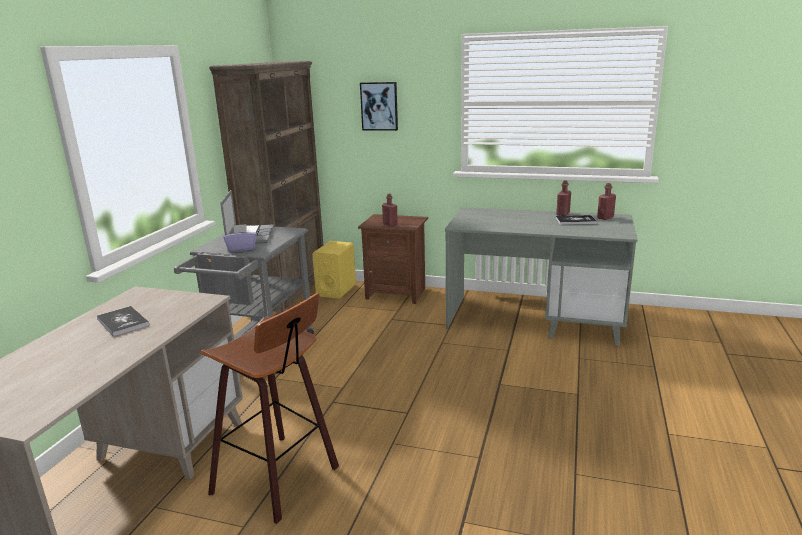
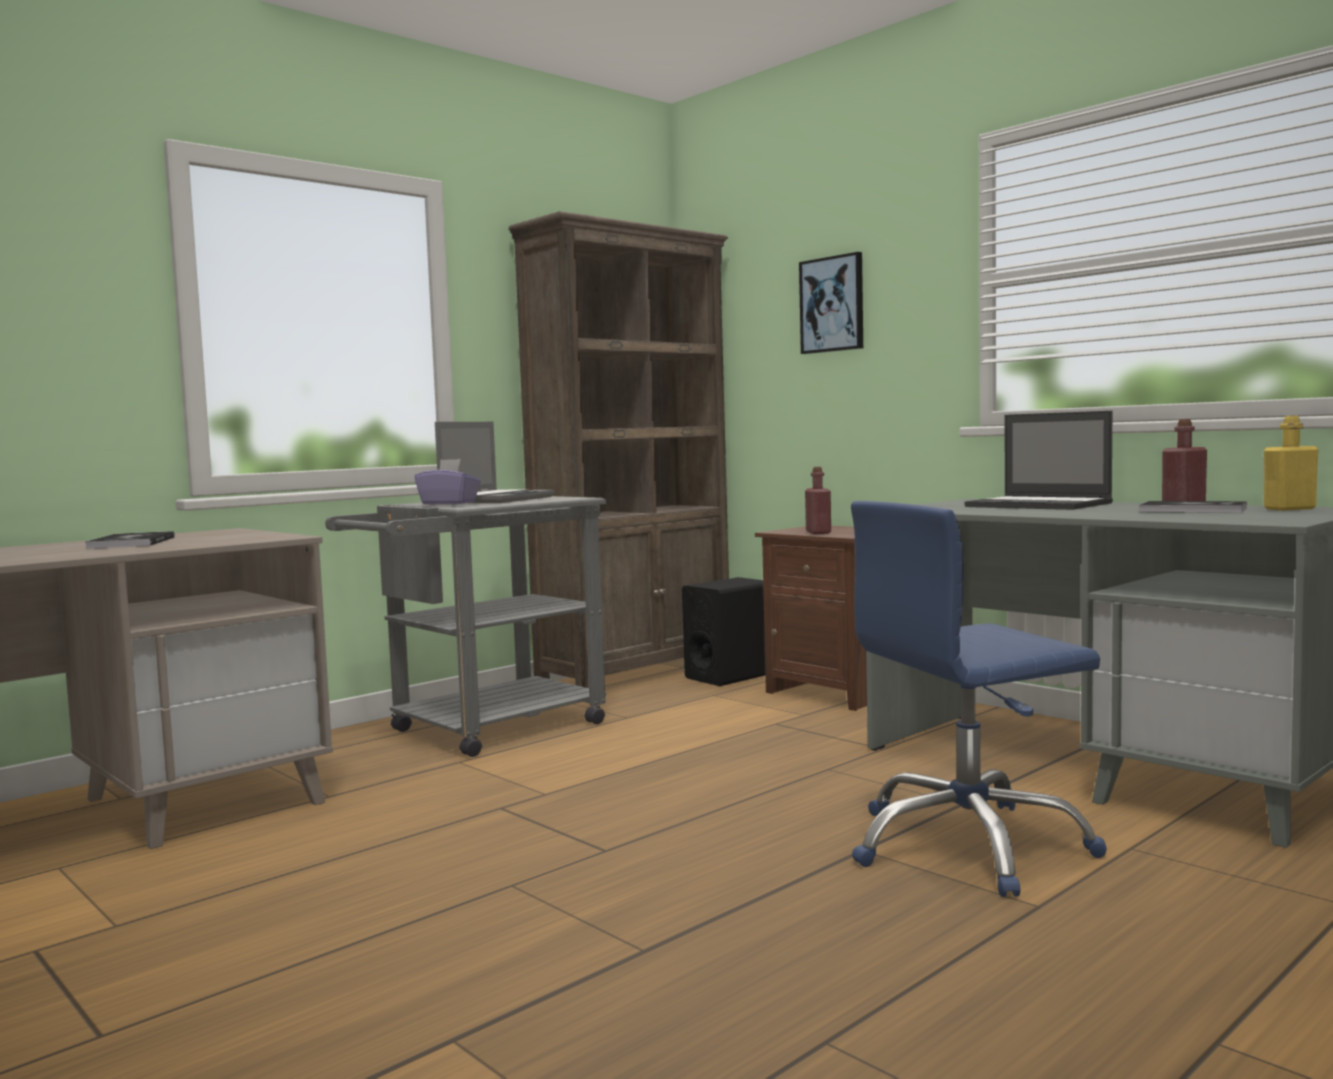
camera: 30 degrees right, 15 degrees down
stool [201,293,339,524] -> none
yellow speaker [312,241,356,299] -> black speaker [682,577,765,686]
red bottle [597,183,616,220] -> yellow bottle [1264,416,1318,511]
none -> blue office chair [851,501,1107,897]
none -> laptop [964,411,1113,510]

